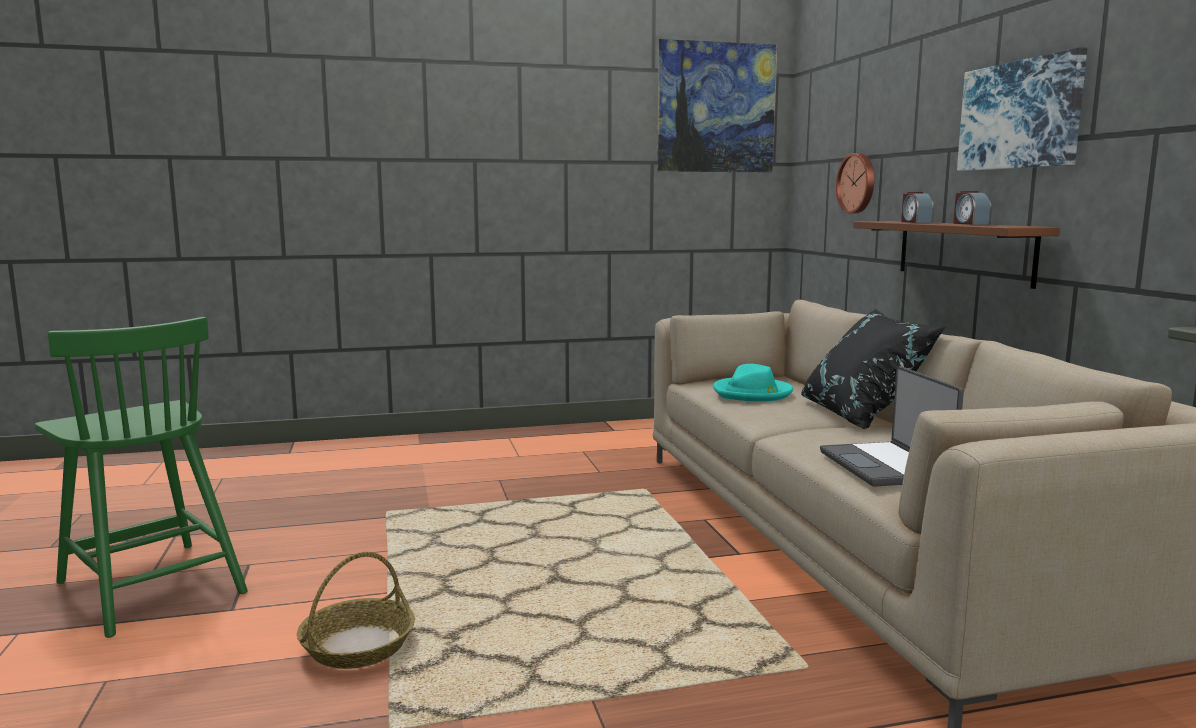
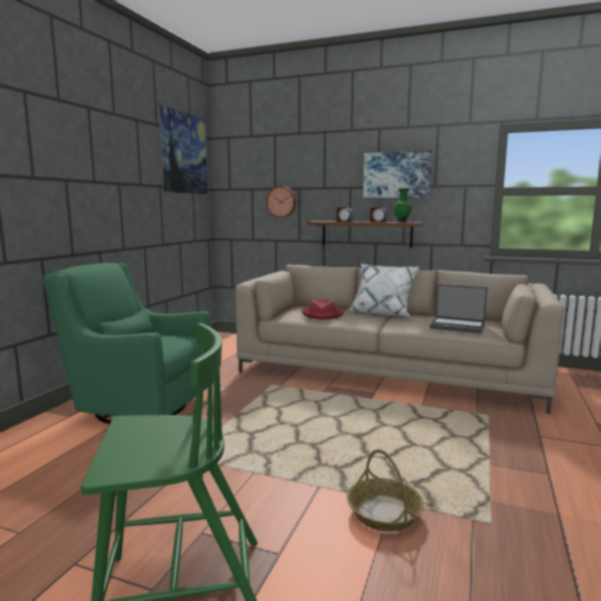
camera: 55 degrees left, 0 degrees up
turquoise hat [713,364,793,402] -> red hat [302,299,344,320]
black pillow [801,309,945,429] -> white pillow [348,263,420,317]
none -> green armchair [42,263,214,425]
none -> green vase [394,188,412,222]

